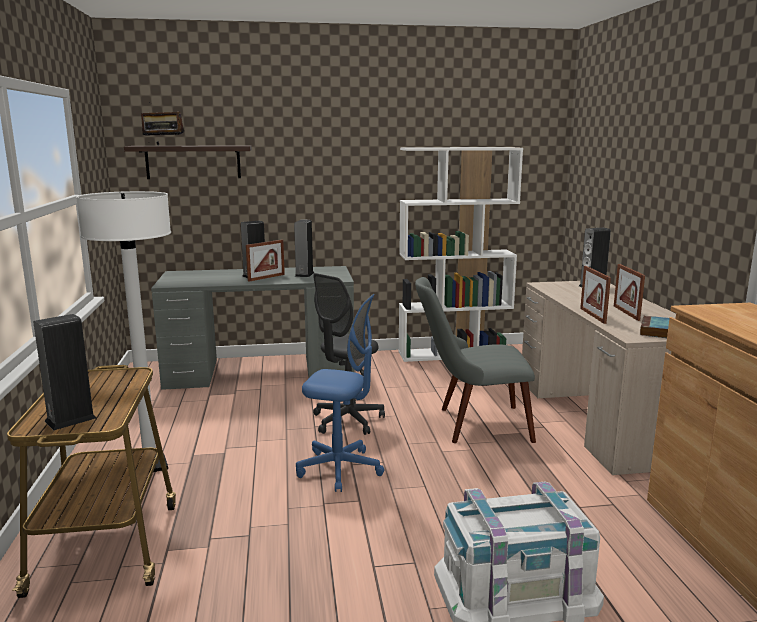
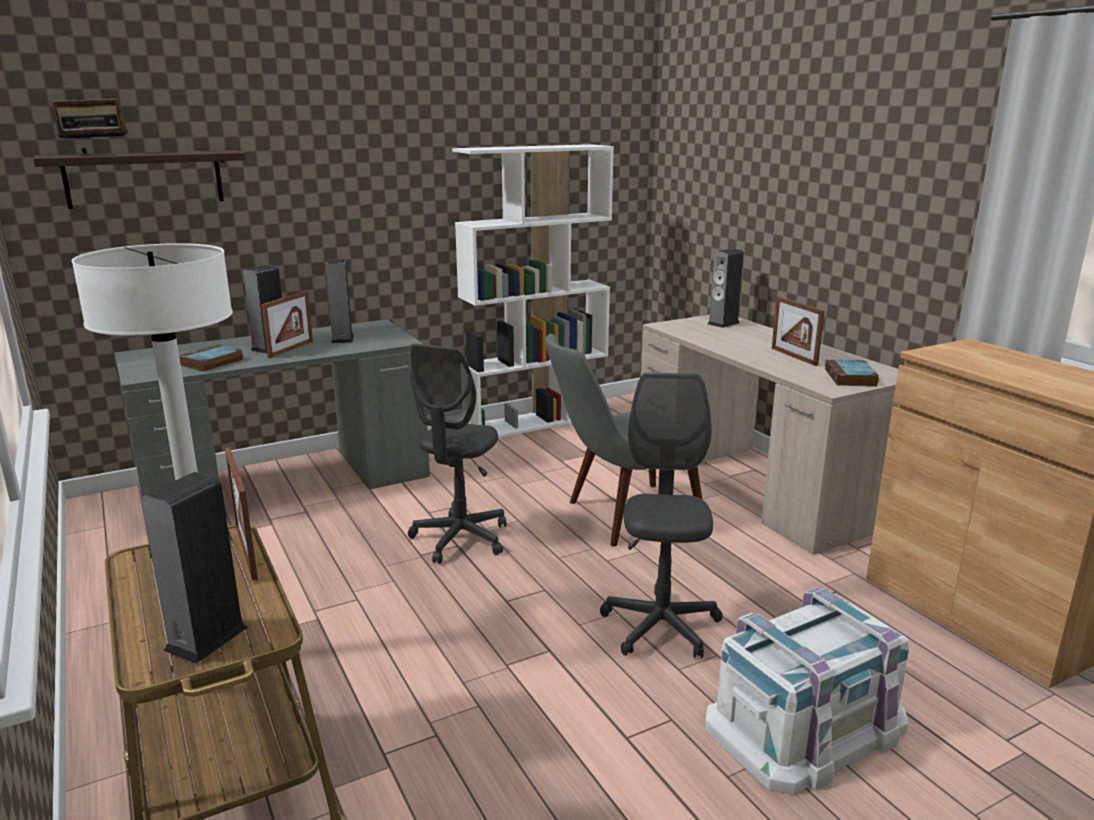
camera: 20 degrees left, 5 degrees up
blue office chair [296,294,384,492] -> none
picture frame [580,266,611,324] -> picture frame moved to [225,447,258,581]
none -> book [179,344,244,372]
none -> grey office chair [600,373,723,658]

